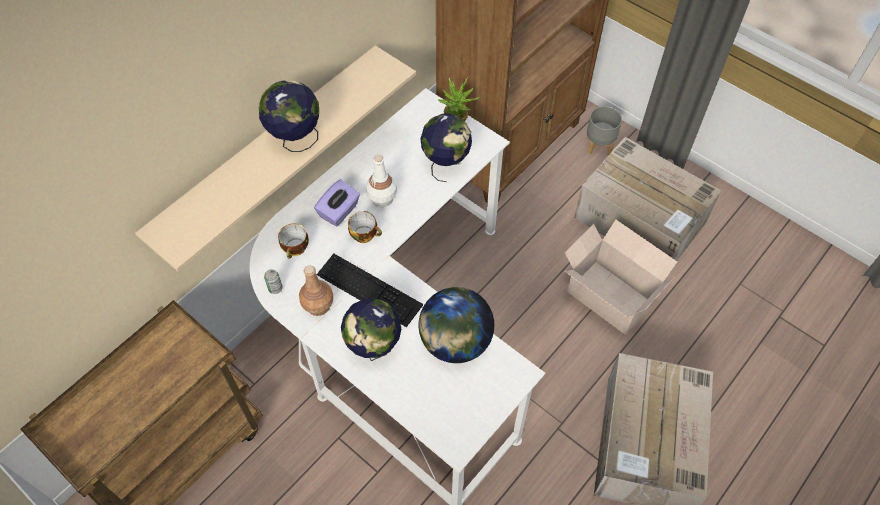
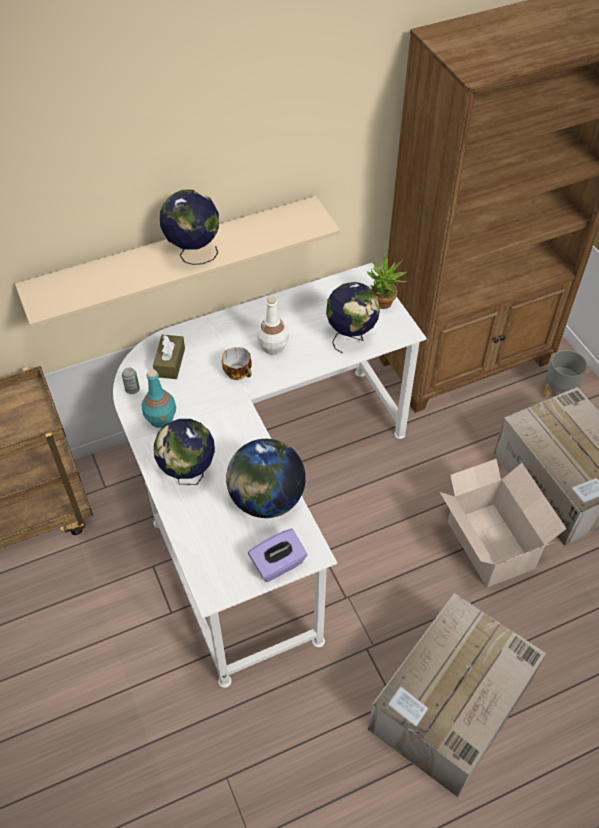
camera: 25 degrees right, 5 degrees down
cup [278,223,309,258] -> brown tissue box [153,335,185,379]
brown bottle [299,265,334,316] -> turquoise bottle [142,369,176,428]
purple tissue box [314,179,360,226] -> purple tissue box moved to [248,529,307,582]
keyboard [316,253,423,327] -> none

